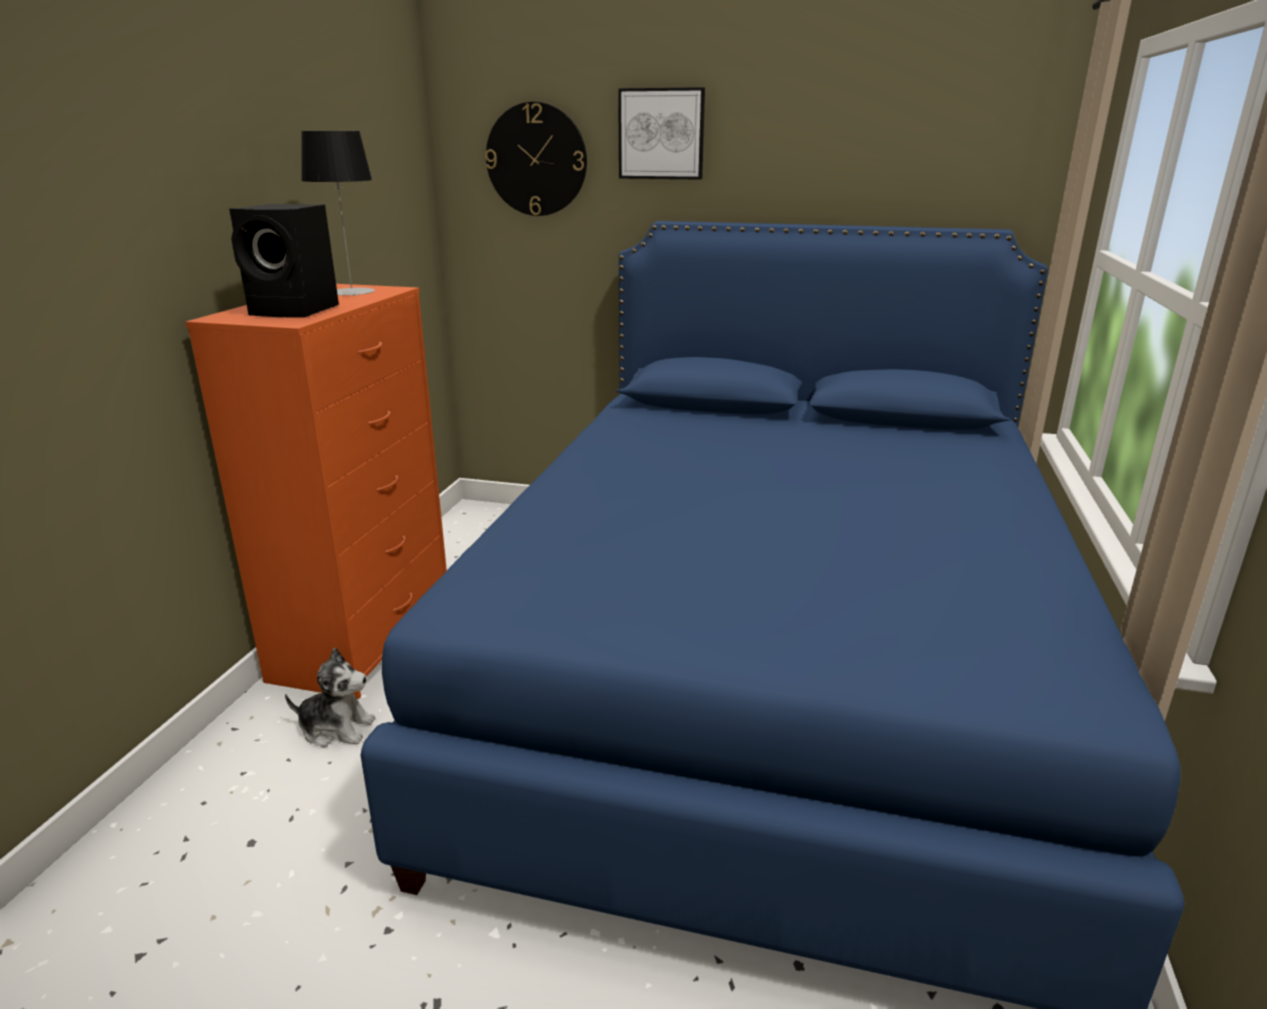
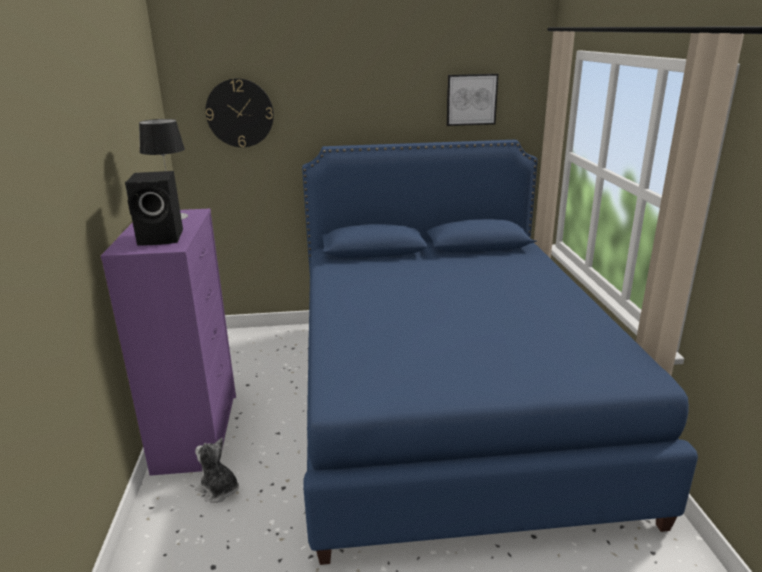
camera: 20 degrees left, 0 degrees up
orange dresser [186,284,447,699] -> purple dresser [100,209,236,476]
plush toy [285,648,375,748] -> plush toy turned 135 degrees counterclockwise [195,438,239,503]
picture [618,87,705,180] -> picture moved to [446,74,498,126]

